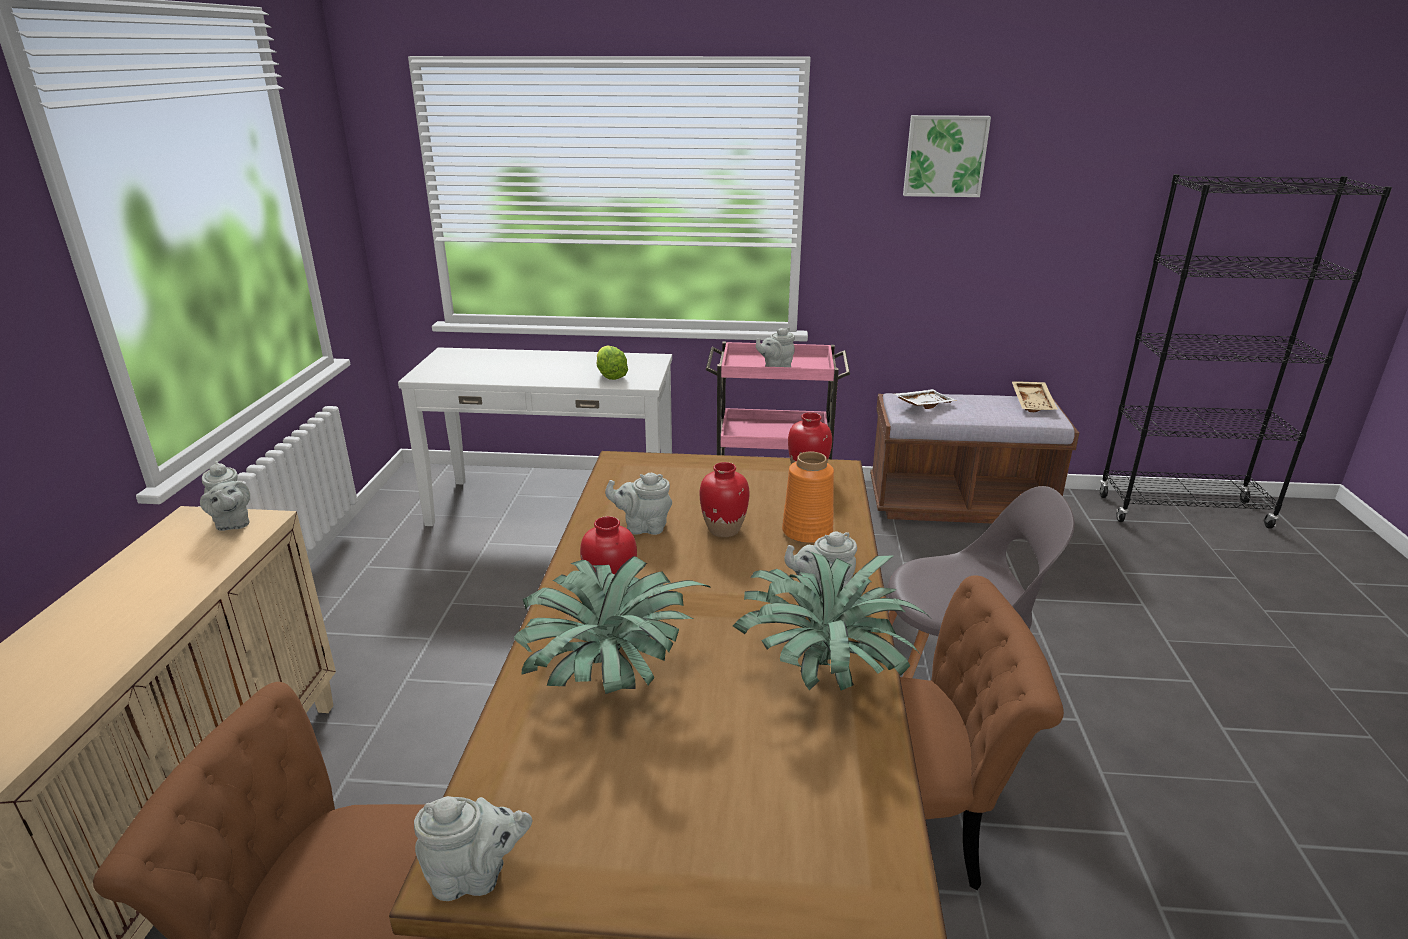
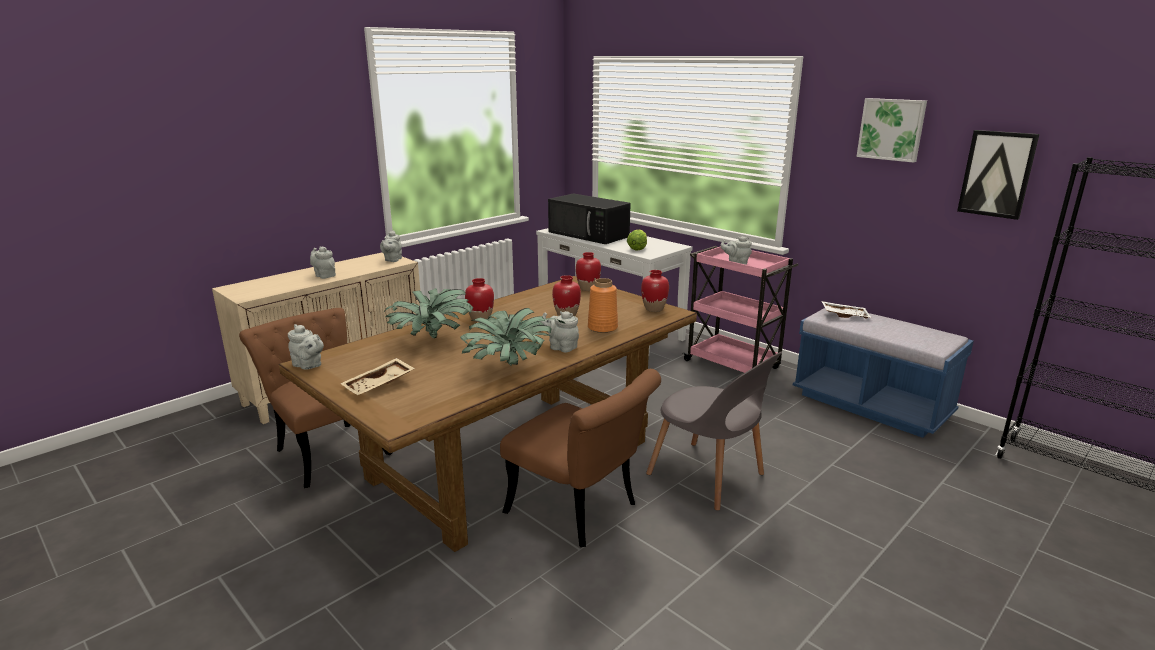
camera: 40 degrees right, 5 degrees down
grey teapot [605,473,672,535] -> grey teapot moved to [310,246,336,279]
brown bench [870,393,1079,523] -> blue bench [793,308,974,438]
beige tray [1012,381,1057,412] -> beige tray moved to [341,358,415,395]
none -> black microwave [548,193,631,244]
none -> red vase [576,252,601,291]
none -> picture [957,130,1040,220]

